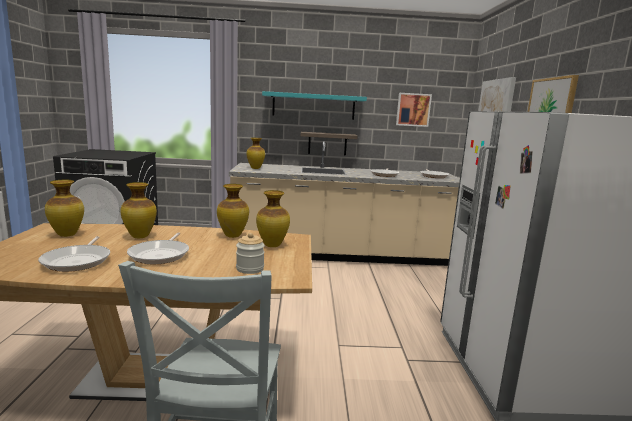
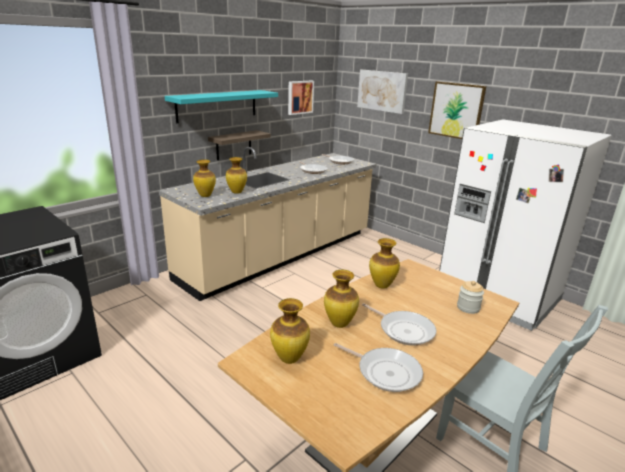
camera: 45 degrees left, 10 degrees up
vase [256,190,290,247] -> vase moved to [226,157,247,194]

